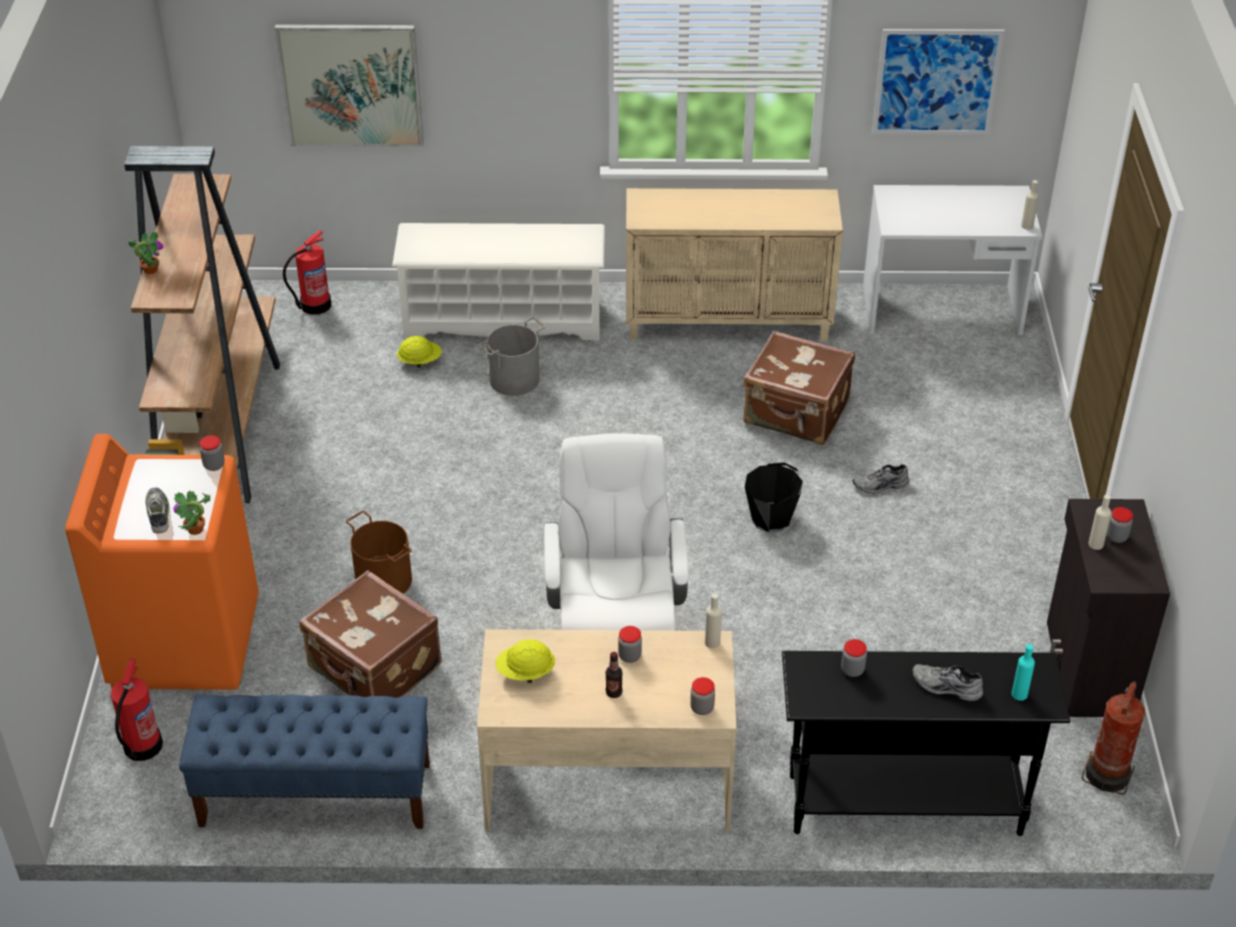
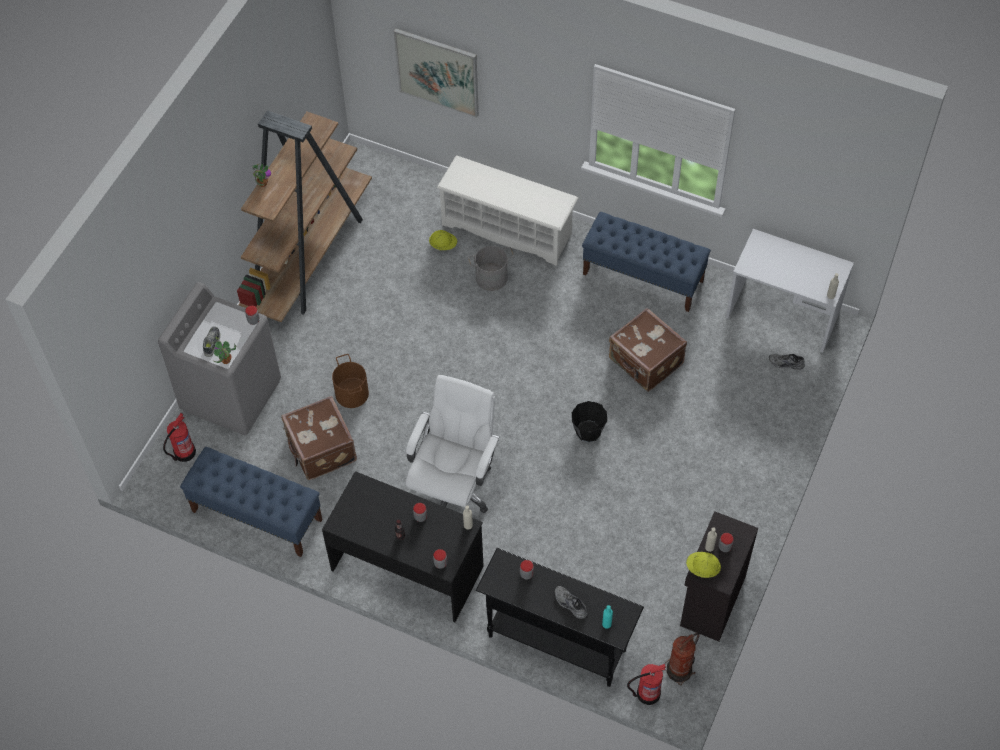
camera: 25 degrees right, 15 degrees up
orange washing machine [65,434,259,690] -> grey washing machine [158,282,281,435]
fire extinguisher [283,230,331,315] -> fire extinguisher moved to [627,663,666,705]
beige desk [477,629,736,833] -> black desk [322,471,484,622]
yellow hard hat [495,639,555,683] -> yellow hard hat moved to [686,552,721,578]
beige cabinet [626,188,843,341] -> blue bench [582,212,711,312]
grey shoe [852,464,909,494] -> grey shoe moved to [769,354,805,370]
picture [872,29,1005,134] -> none

